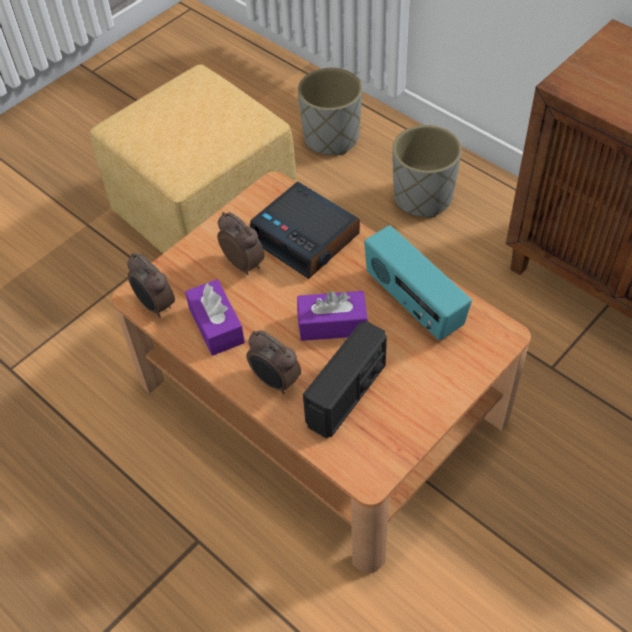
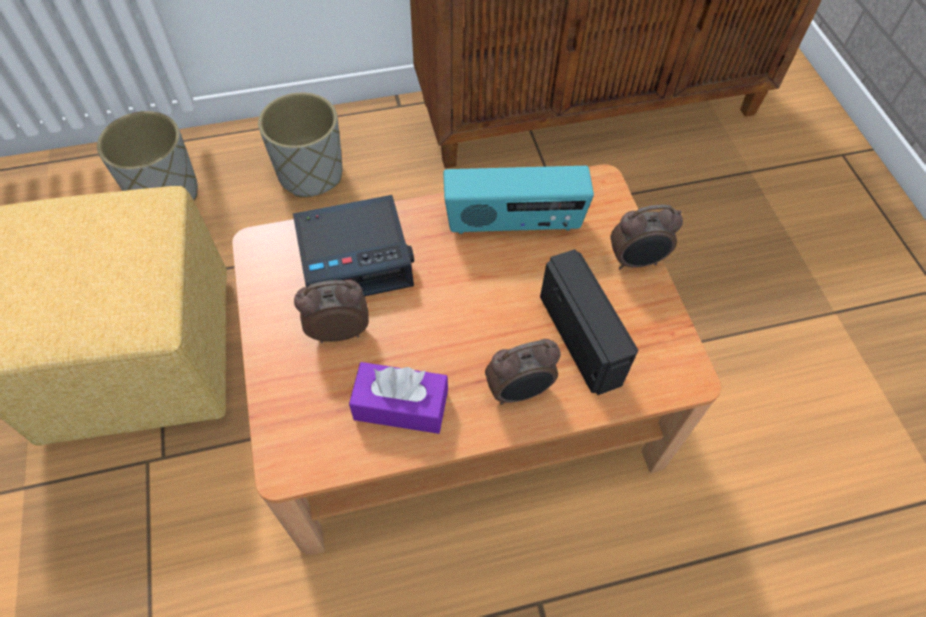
camera: 60 degrees left, 5 degrees up
alarm clock [127,253,175,318] -> alarm clock moved to [610,204,683,269]
purple tissue box [297,291,368,341] -> none

